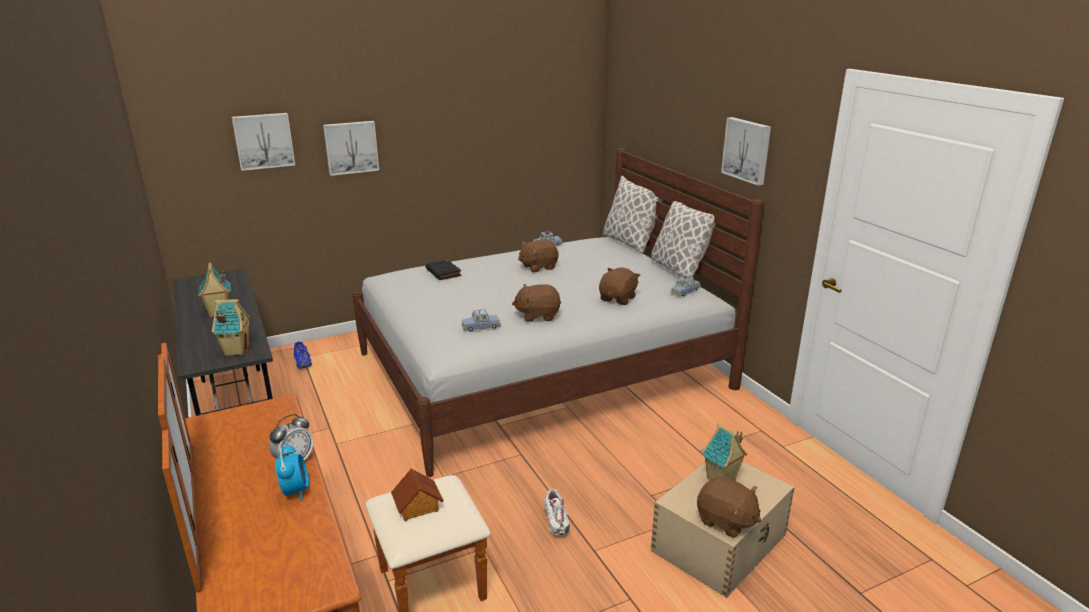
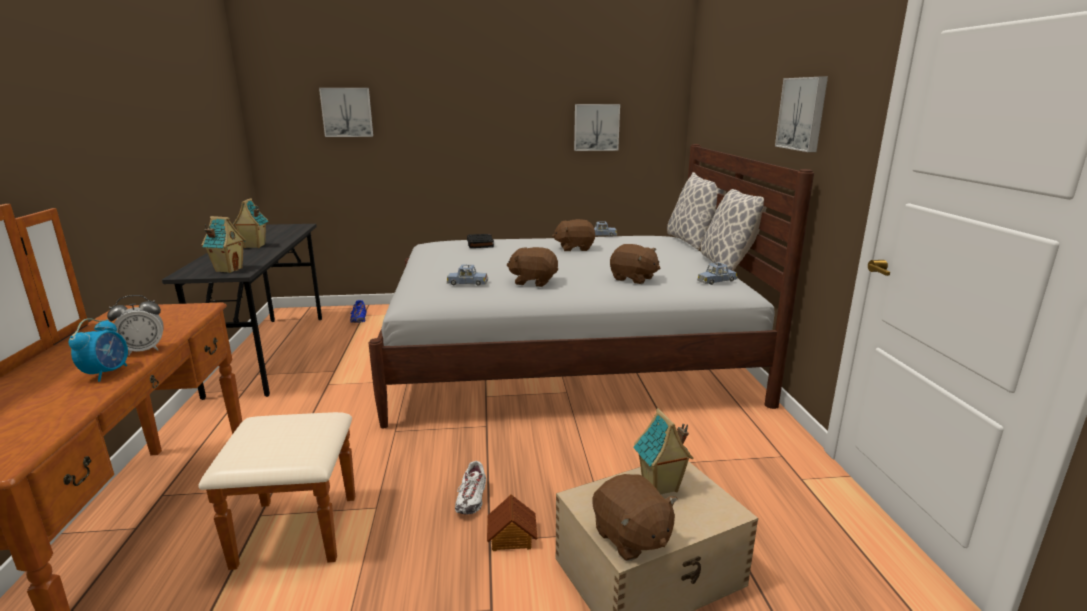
camera: 20 degrees right, 5 degrees down
picture [323,121,379,176] -> picture moved to [574,104,620,151]
toy house [391,468,444,521] -> toy house moved to [487,494,538,551]
brown plush toy [599,267,640,305] -> brown plush toy turned 75 degrees clockwise [610,244,660,284]

